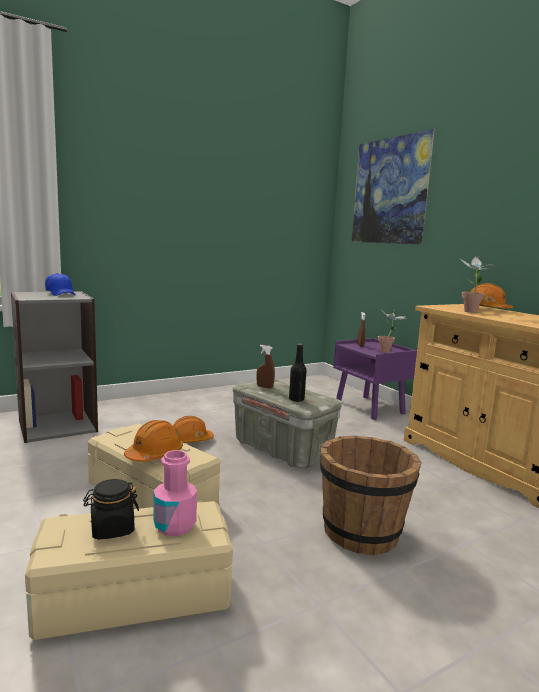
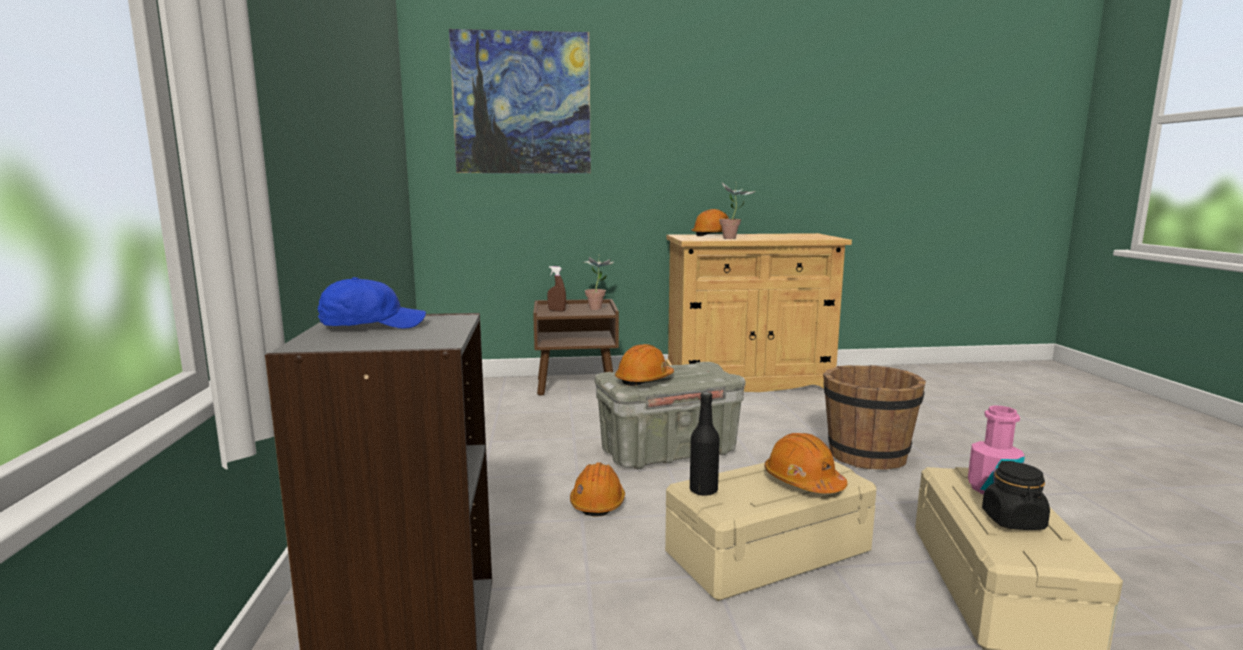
camera: 65 degrees left, 0 degrees up
brown spray bottle [257,345,275,389] -> orange hard hat [615,344,674,386]
black bottle [289,344,307,402] -> black bottle moved to [690,392,720,496]
purple nightstand [333,338,417,420] -> brown nightstand [533,299,619,396]

